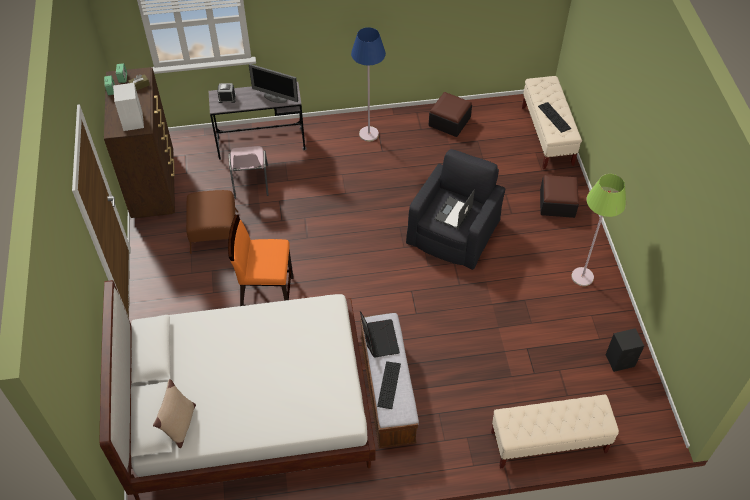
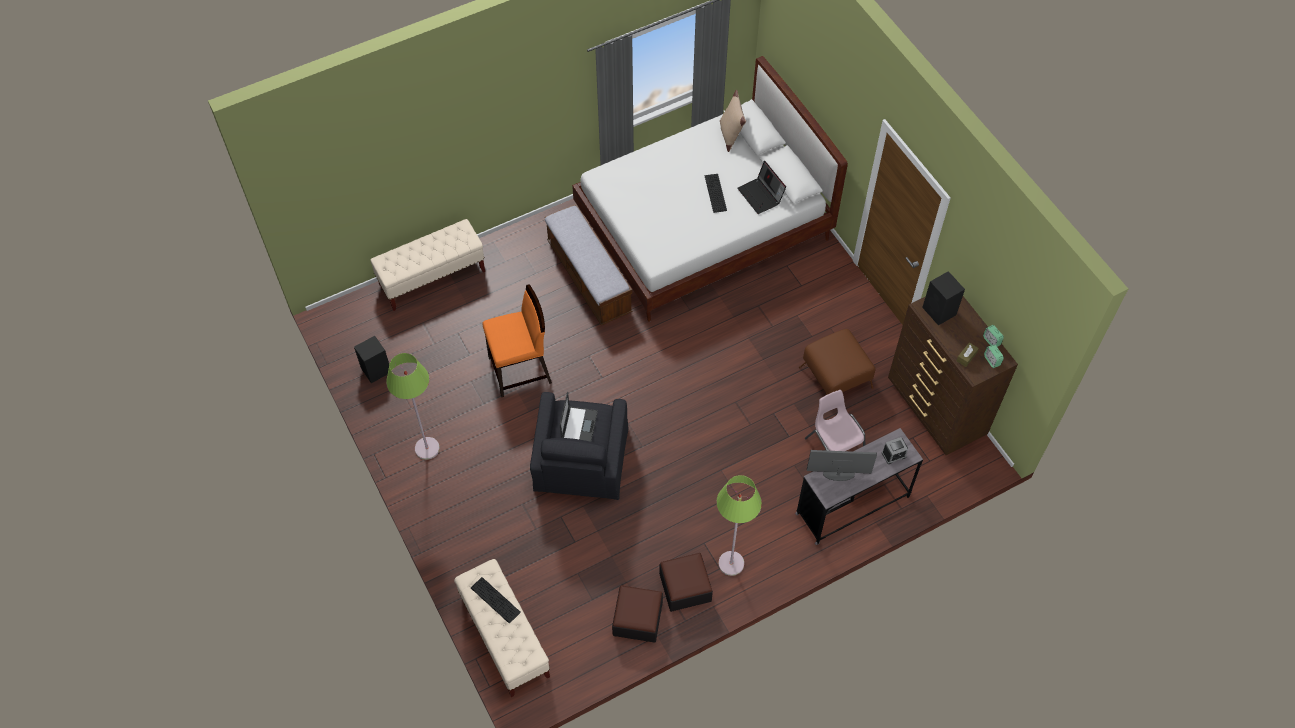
camera: 160 degrees right, 5 degrees up
white speaker [113,83,144,131] -> black speaker [922,271,965,325]
orange chair [228,215,294,306] -> orange chair moved to [483,284,552,397]
blue floor lamp [351,27,386,142] -> green floor lamp [716,475,762,576]
laptop [360,311,400,358] -> laptop moved to [737,161,786,214]
keyboard [377,361,401,409] -> keyboard moved to [705,174,727,213]
ottoman [540,175,579,218] -> ottoman moved to [659,553,713,612]

